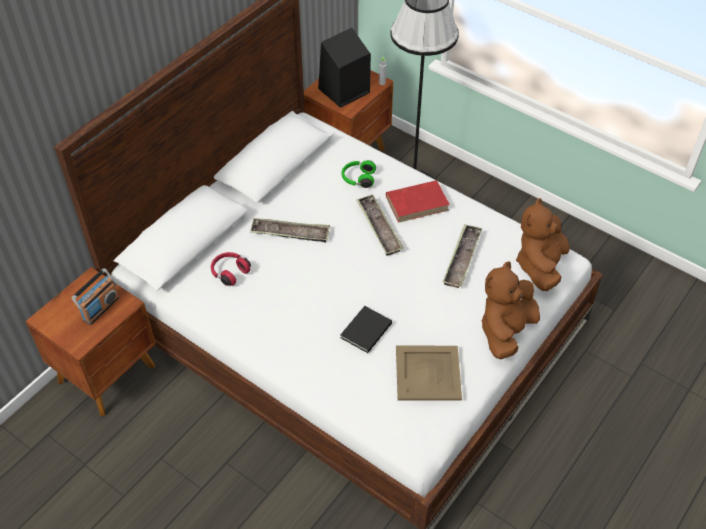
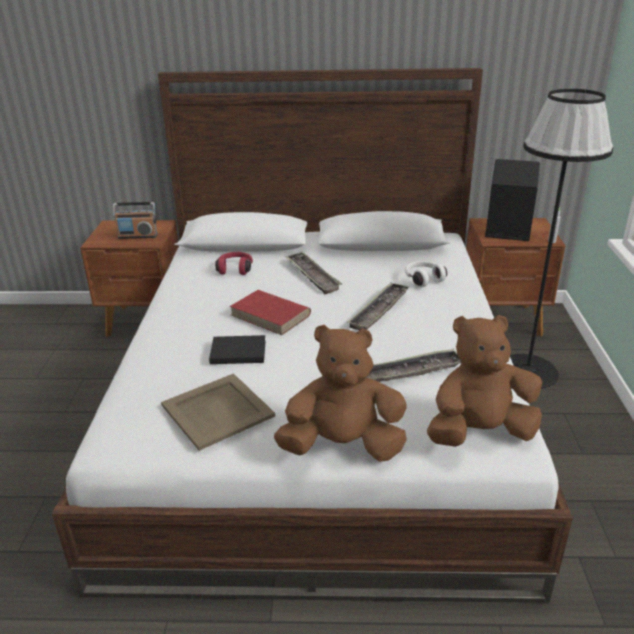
camera: 55 degrees right, 20 degrees down
green headphones [341,160,376,188] -> white headphones [405,261,447,287]
red book [386,180,450,223] -> red book moved to [230,290,311,335]

